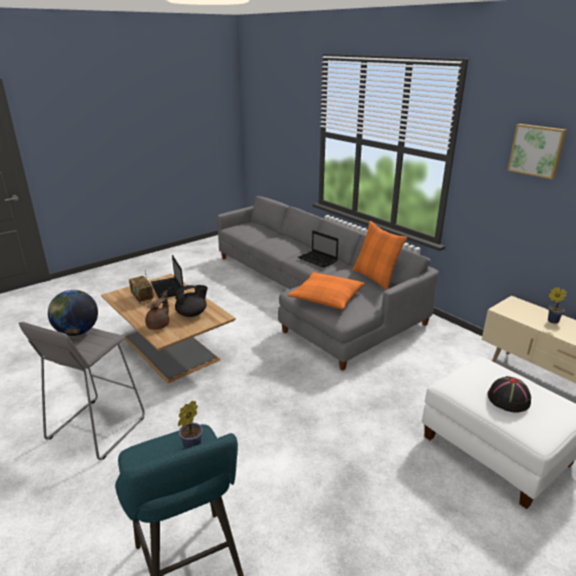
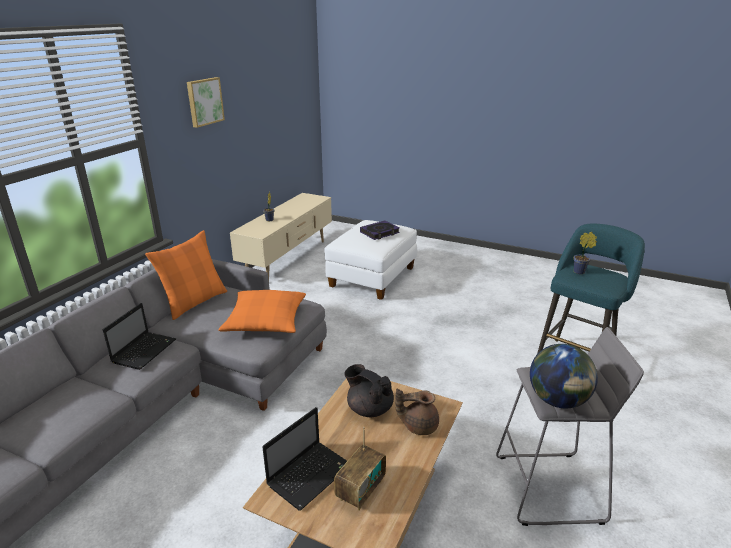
camera: 115 degrees left, 0 degrees up
black hat [488,376,531,413] -> book [360,220,400,240]

